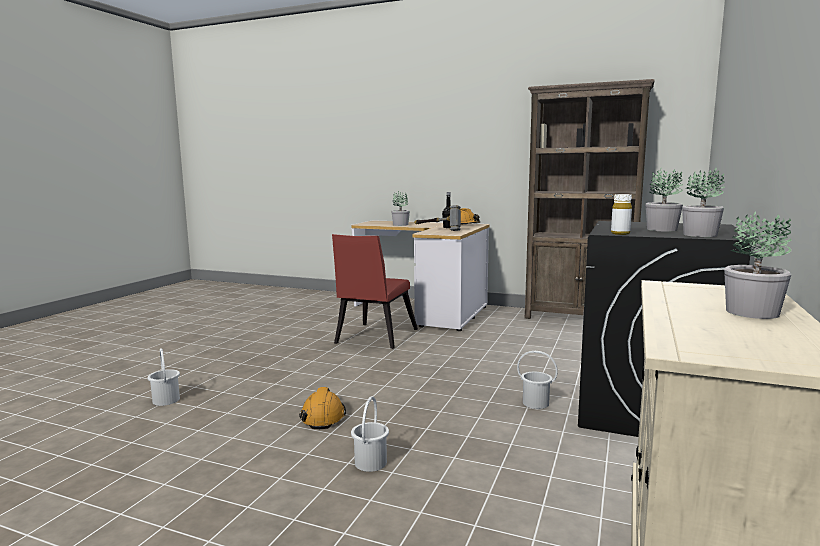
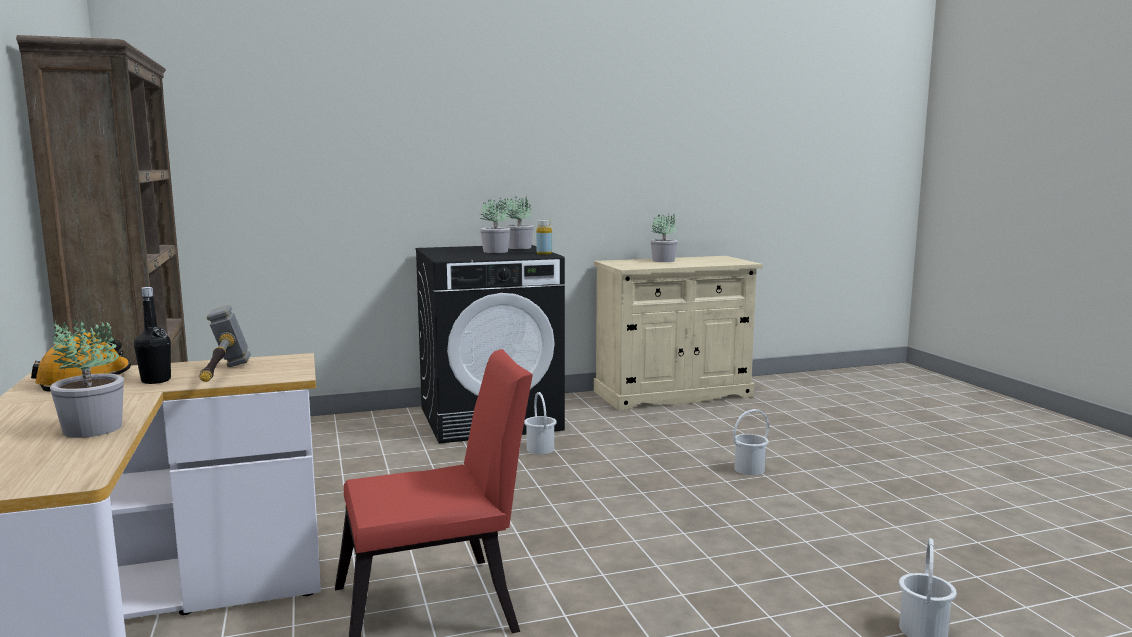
camera: 130 degrees left, 0 degrees up
orange hard hat [299,387,346,429] -> none
white bottle [611,194,632,235] -> yellow bottle [536,220,552,255]

